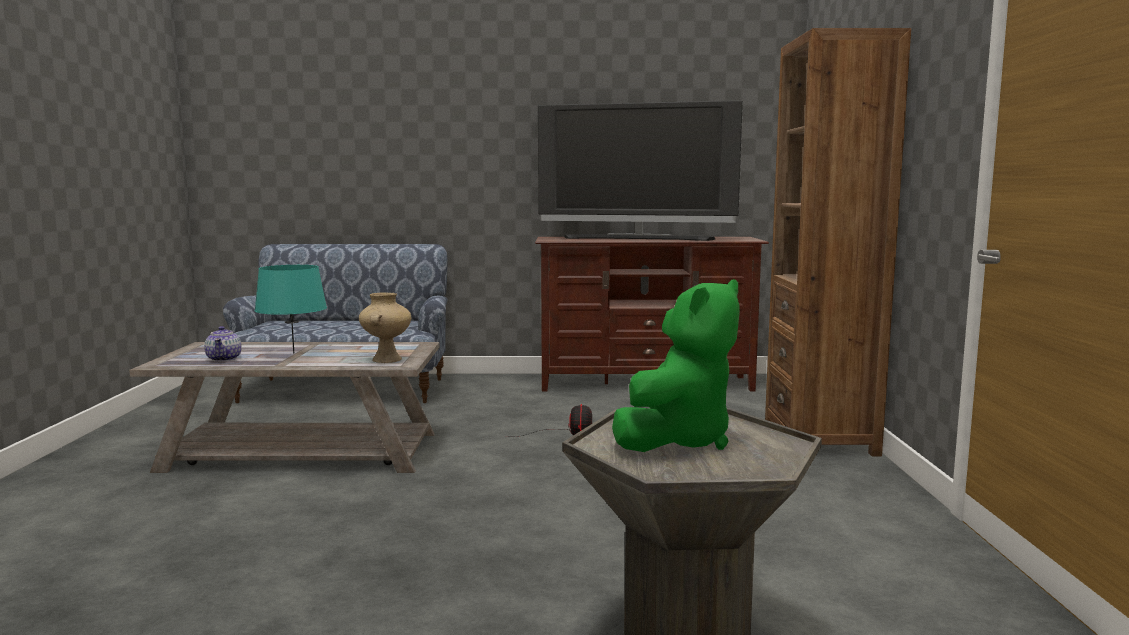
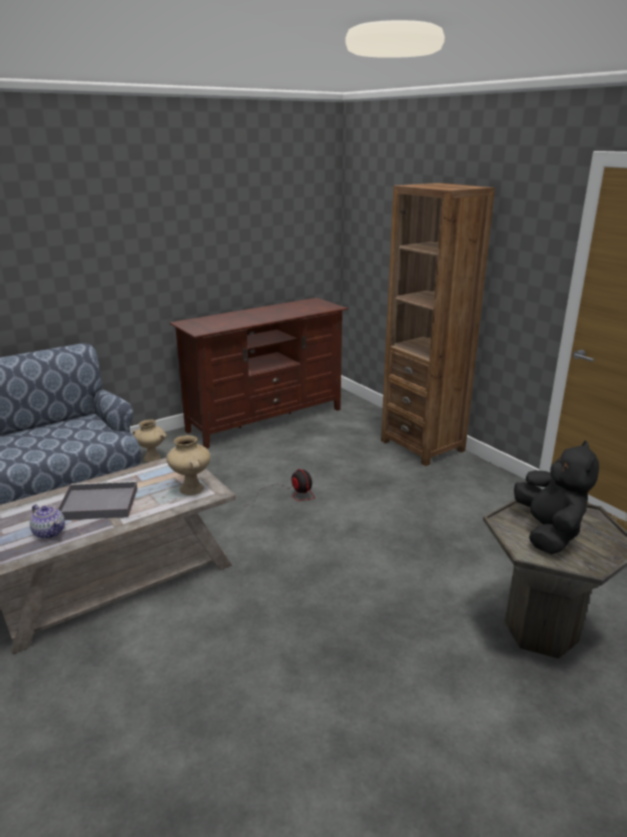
camera: 35 degrees left, 15 degrees up
turquoise table lamp [254,265,327,354] -> grey tray [58,481,137,520]
television [538,100,743,241] -> none
green plush toy [612,279,740,452] -> black plush toy [514,441,599,555]
none -> beige vase [133,420,167,462]

